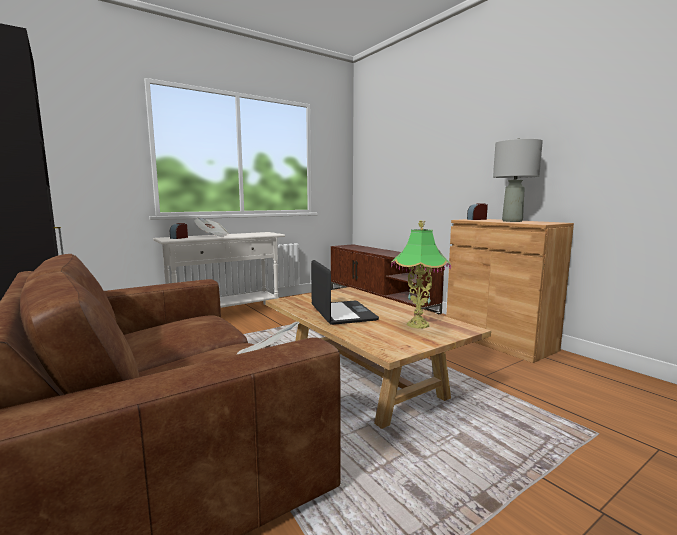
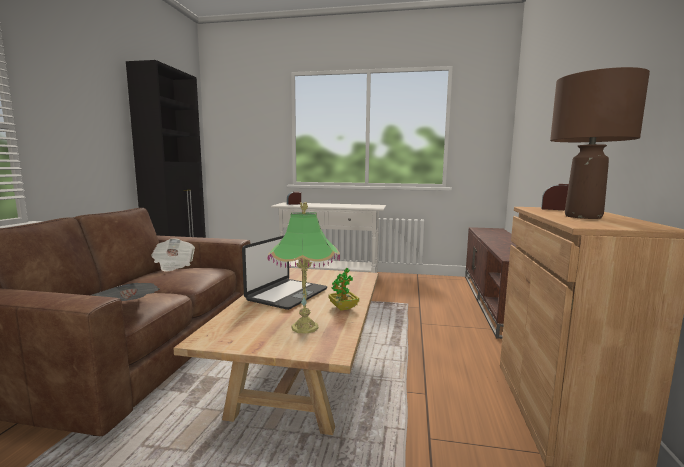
camera: 45 degrees right, 0 degrees up
newspaper [194,217,229,237] -> newspaper moved to [151,238,195,272]
grey table lamp [493,138,543,222] -> brown table lamp [550,67,650,219]
none -> potted plant [328,268,359,310]

